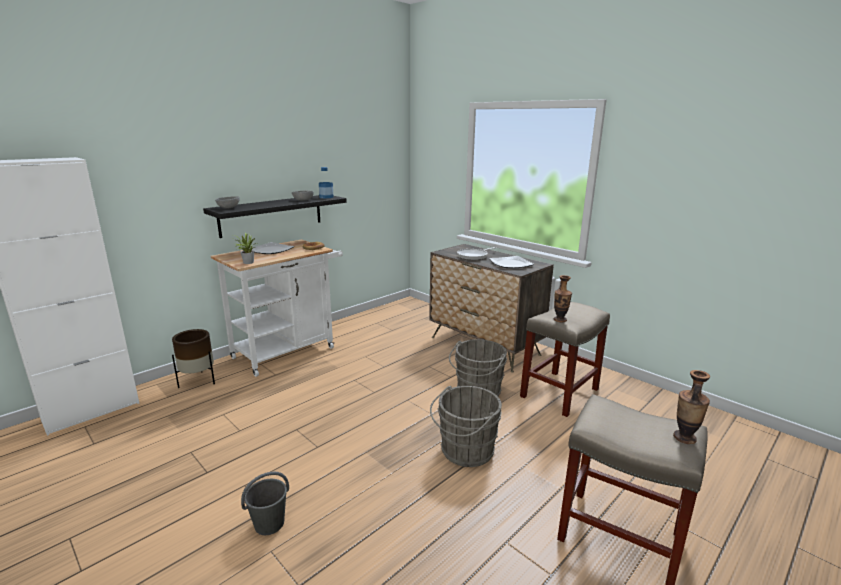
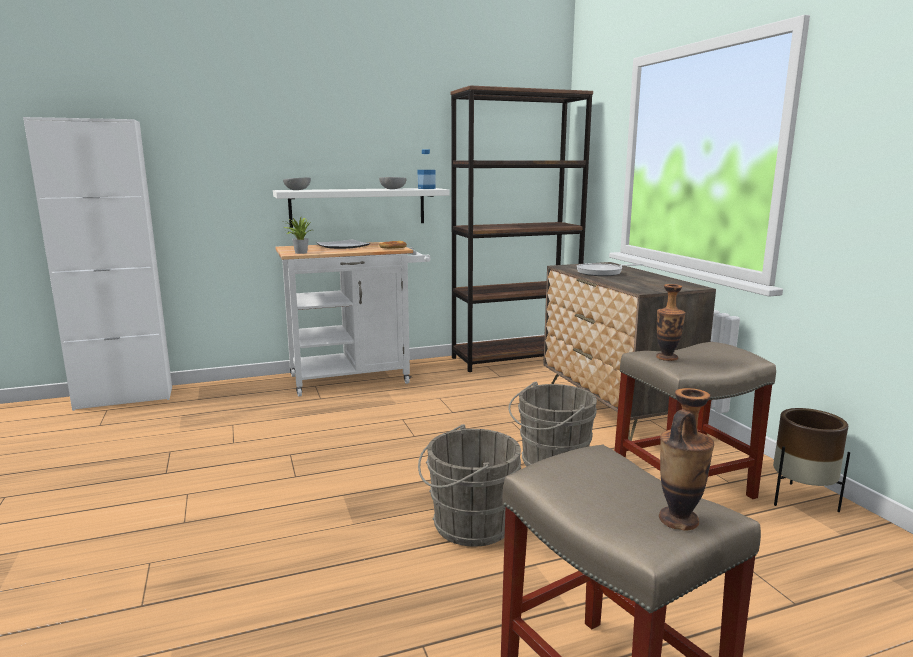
camera: 25 degrees right, 5 degrees down
brown planter [172,329,215,388] -> brown planter moved to [773,408,850,513]
black shelf [203,195,347,238] -> white shelf [273,188,449,228]
grey bucket [241,471,289,535] -> none
plate [489,256,534,268] -> none
none -> brown bookcase [451,86,593,372]

